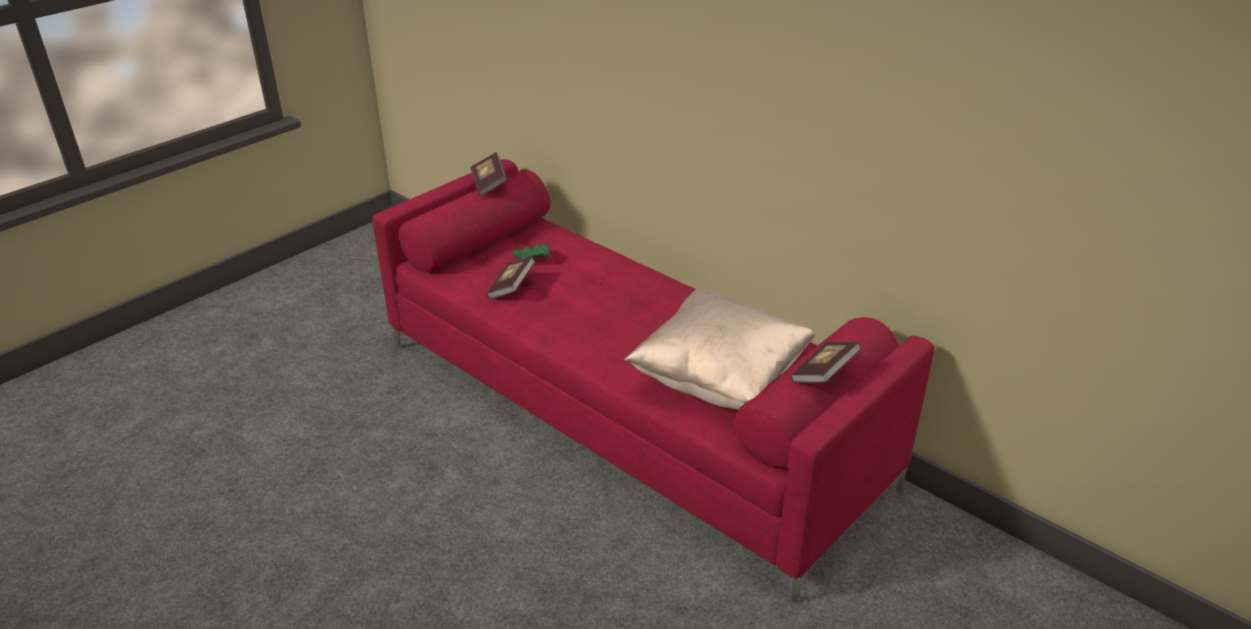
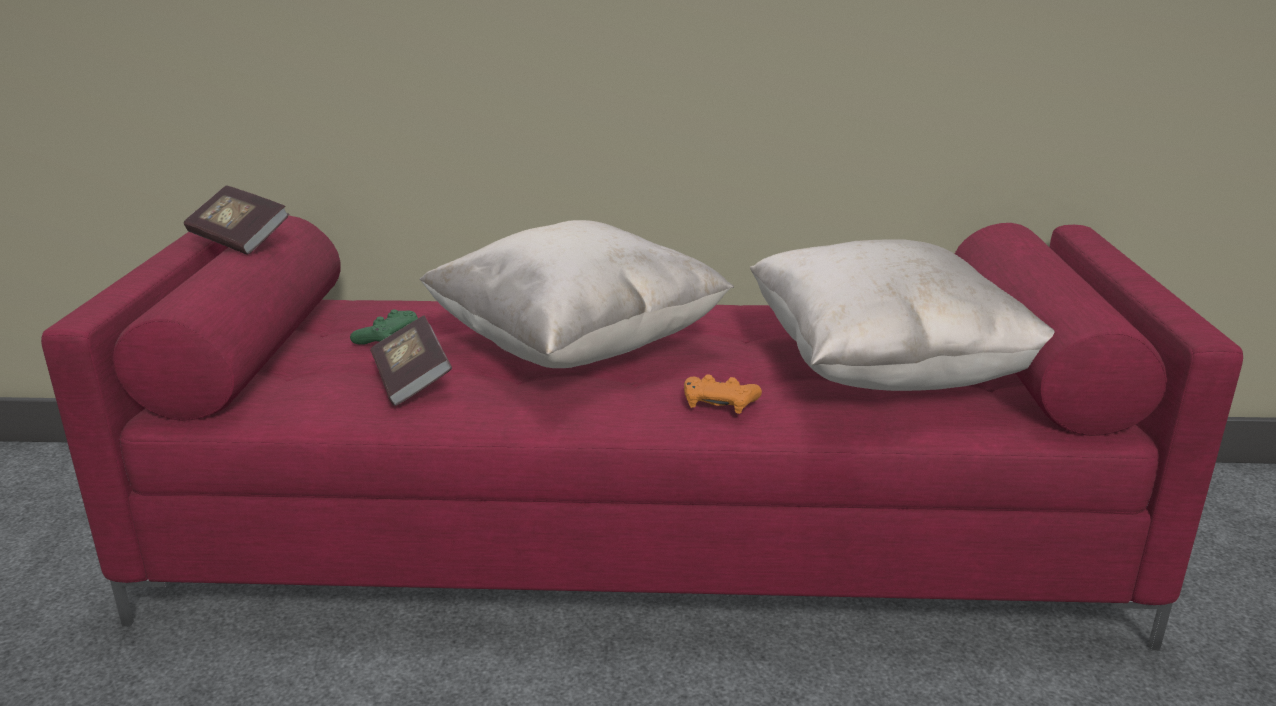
camera: 40 degrees left, 10 degrees down
book [791,341,862,383] -> none
none -> beige pillow [419,220,734,368]
none -> orange game controller [684,374,762,414]

